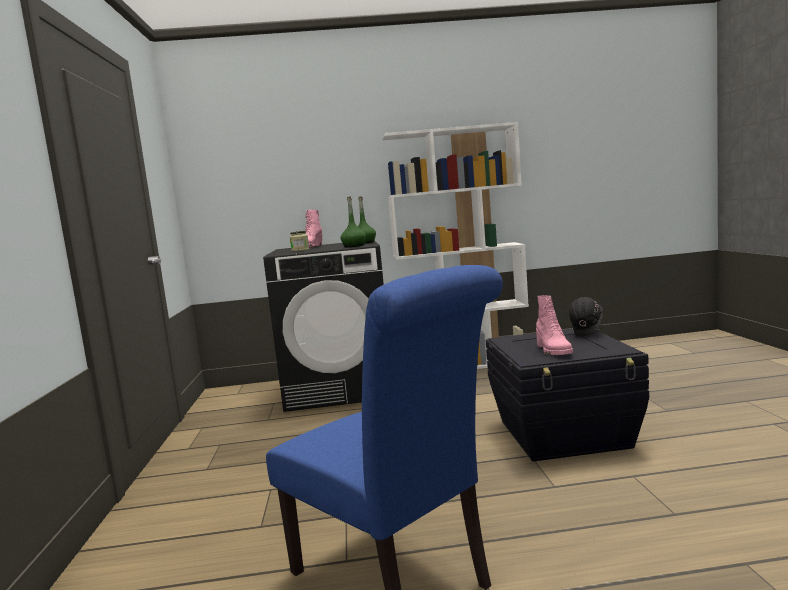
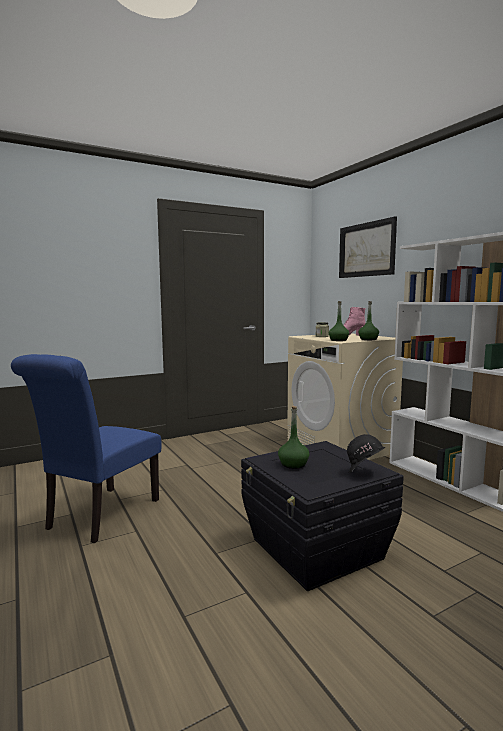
camera: 65 degrees right, 0 degrees up
black washing machine [263,240,384,412] -> beige washing machine [287,333,403,460]
pink boot [536,295,573,355] -> green bottle [278,406,309,469]
none -> picture [339,216,397,278]

